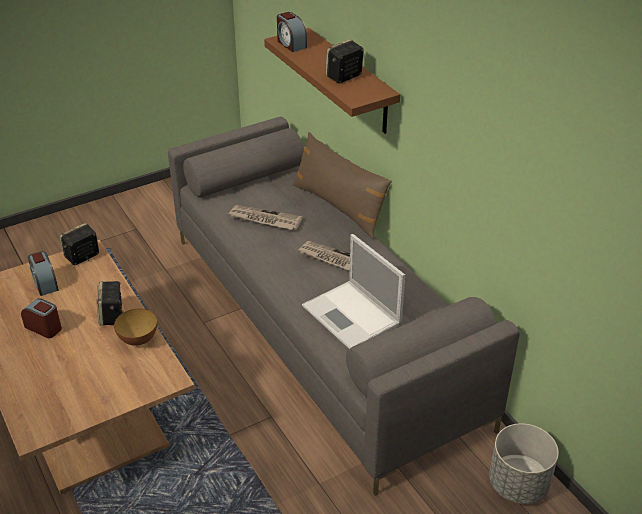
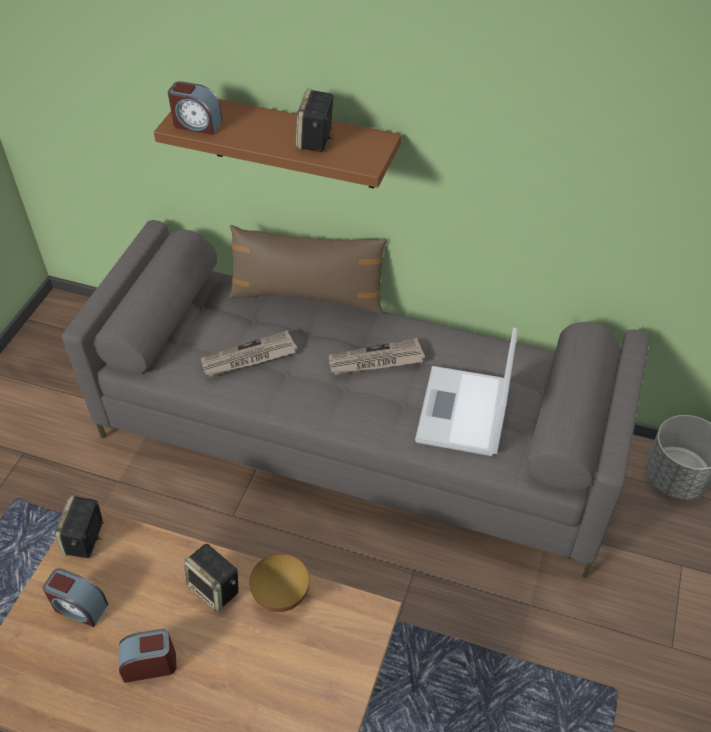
camera: 40 degrees left, 10 degrees up
laptop [302,234,405,349] -> laptop turned 90 degrees clockwise [415,328,518,456]

